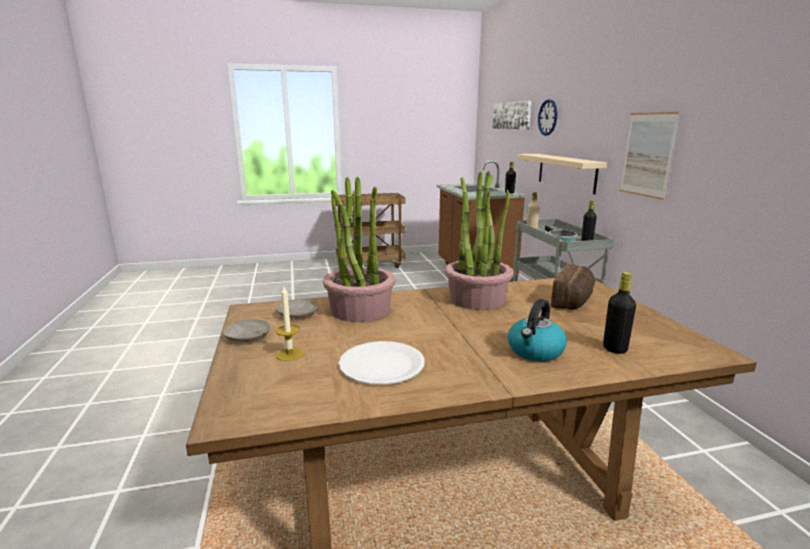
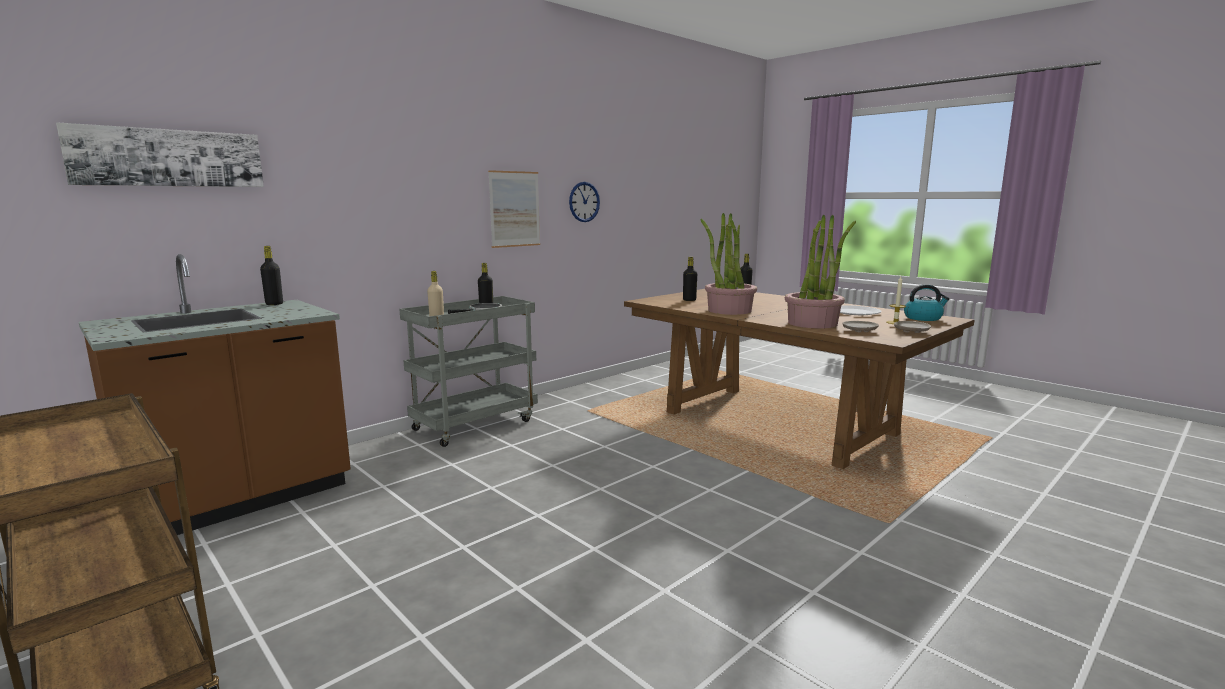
camera: 120 degrees left, 5 degrees down
kettle [508,299,567,362] -> kettle moved to [904,284,950,321]
beige shelf [517,154,607,194] -> none
wall clock [538,99,557,136] -> wall clock moved to [569,182,600,222]
bread [551,264,596,310] -> black bottle [683,257,697,301]

